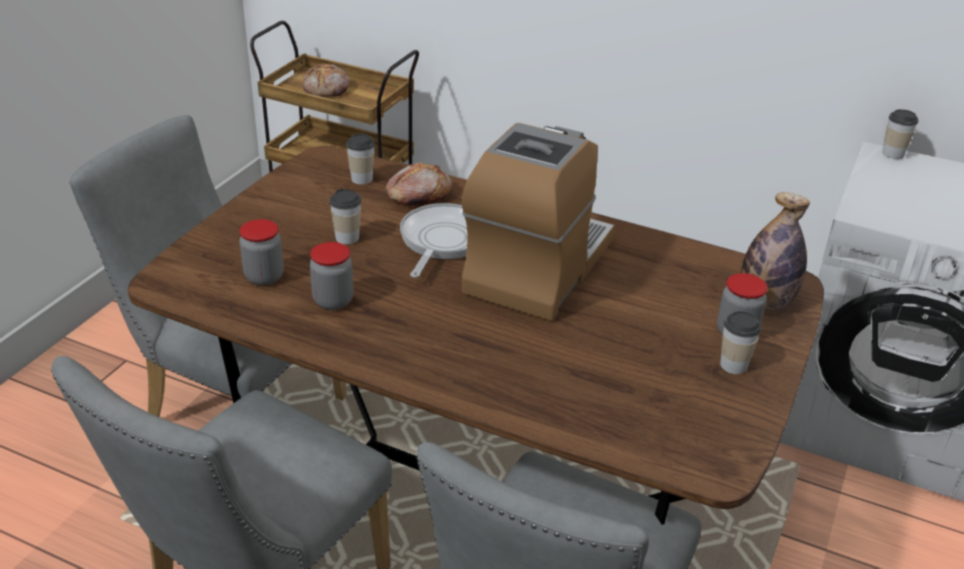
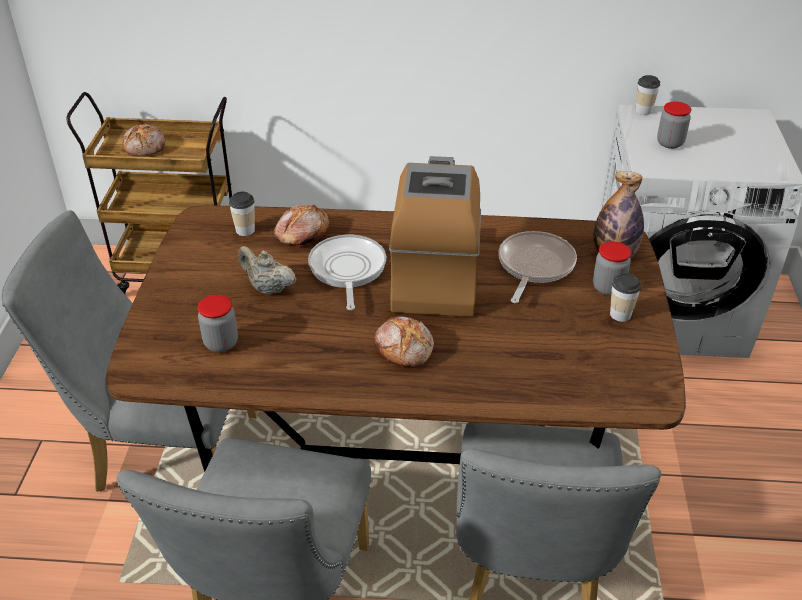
camera: 20 degrees left, 5 degrees up
jar [310,242,354,310] -> jar moved to [657,101,692,149]
cup [330,189,361,244] -> beige teapot [238,246,296,295]
none -> bread [374,316,434,367]
none -> frying pan [498,231,577,303]

